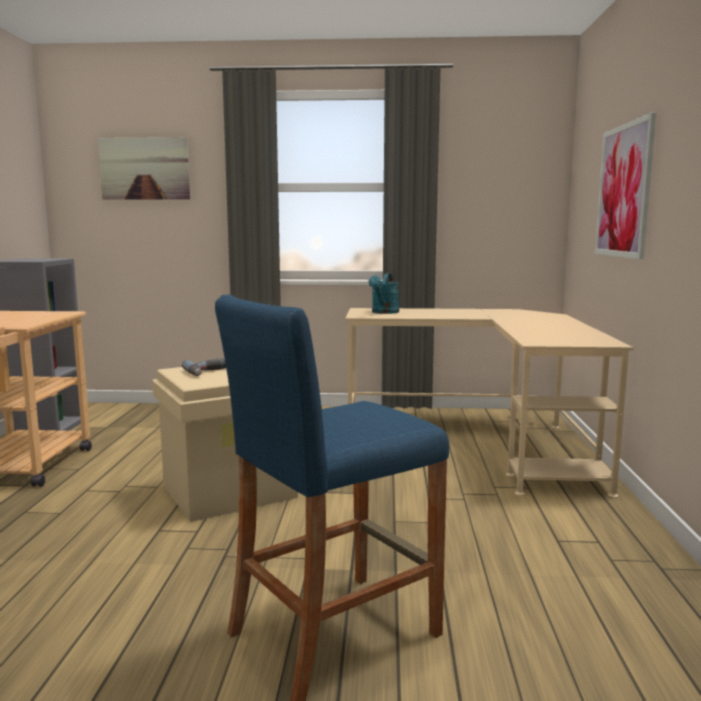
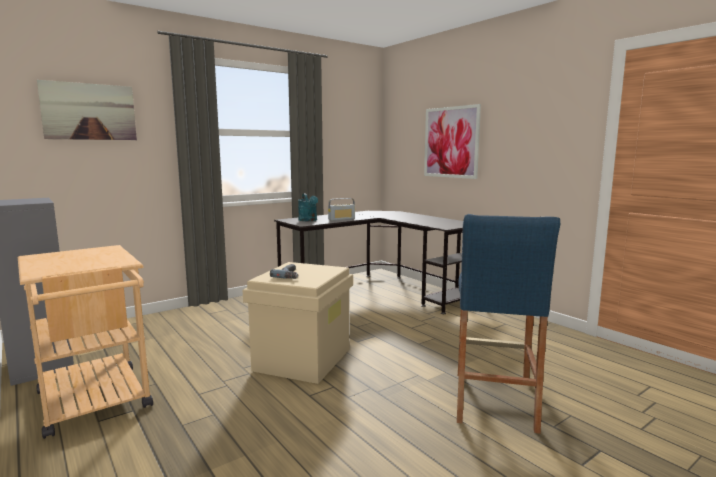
camera: 40 degrees left, 0 degrees up
beige desk [345,308,634,498] -> black desk [274,211,463,314]
none -> radio [328,198,355,221]

